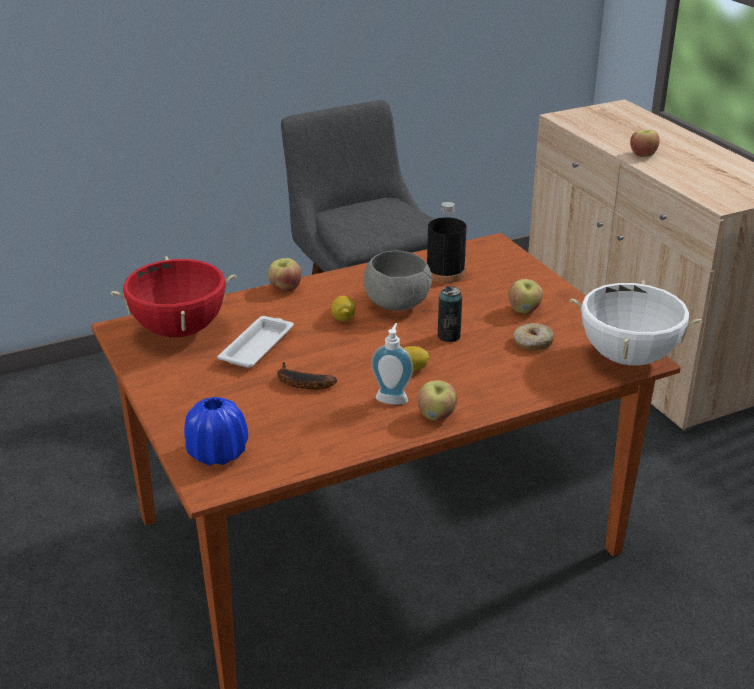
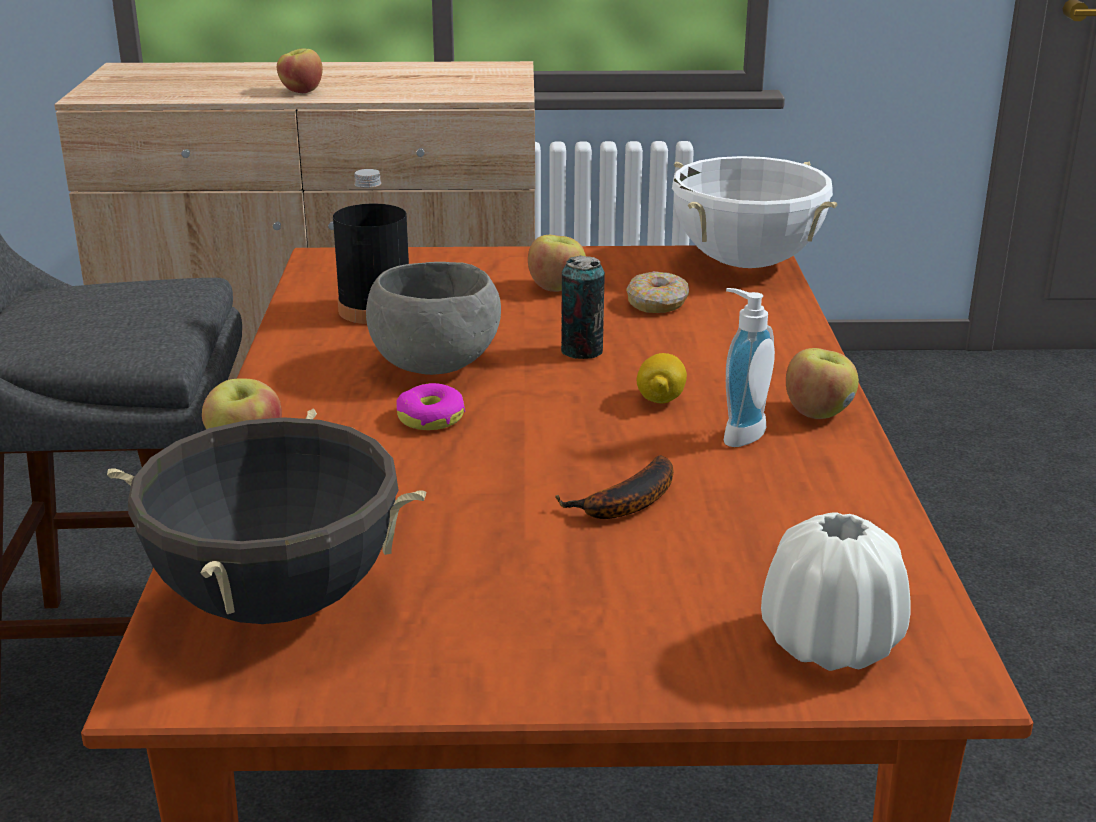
camera: 65 degrees left, 5 degrees down
red cooking pot [110,256,237,337] -> black cooking pot [107,408,426,624]
blue vase [184,397,248,466] -> white vase [761,512,910,671]
white tray [217,316,294,368] -> none
lemon [331,296,356,321] -> donut [396,383,465,430]

